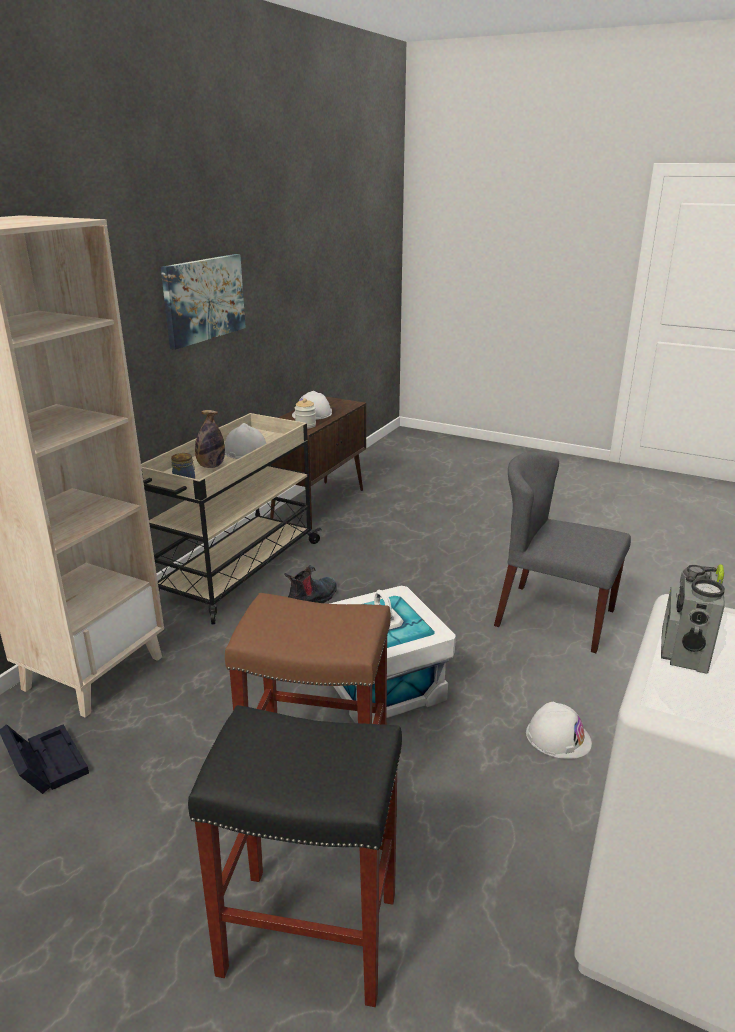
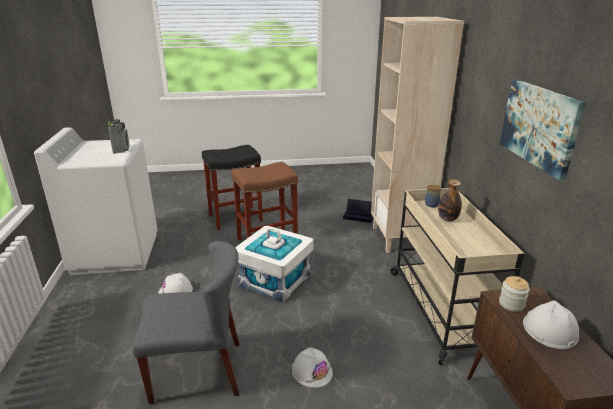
camera: 145 degrees right, 0 degrees up
white hard hat [225,423,267,459] -> white hard hat moved to [292,347,333,388]
boot [284,565,337,603] -> none

